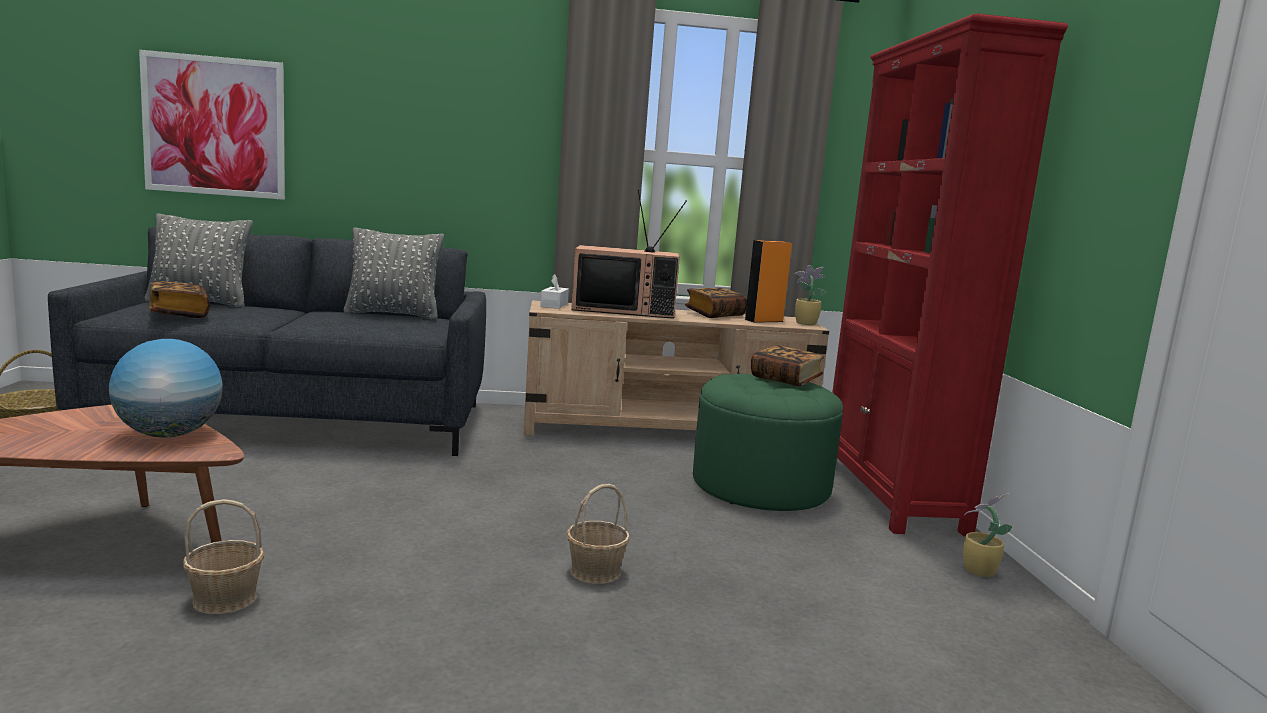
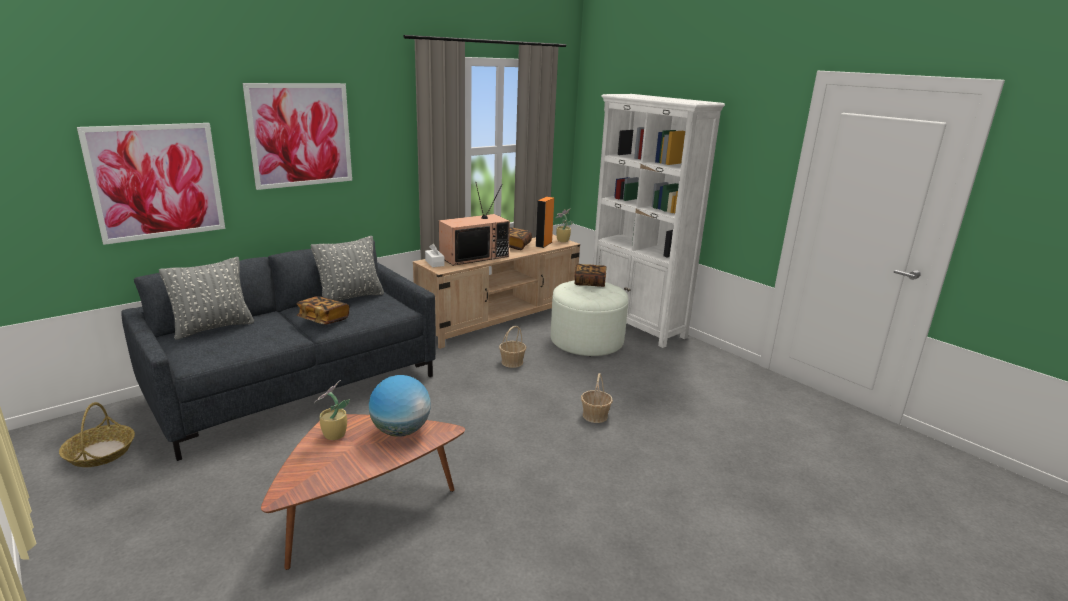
camera: 35 degrees left, 10 degrees up
book [149,281,210,318] -> book moved to [297,296,349,325]
basket [183,499,264,614] -> basket moved to [499,326,526,368]
green ottoman [693,374,843,511] -> white ottoman [551,280,628,357]
red bookcase [832,13,1068,536] -> white bookcase [593,94,725,348]
potted plant [963,493,1013,577] -> potted plant moved to [314,380,350,440]
none -> picture [243,83,352,190]

